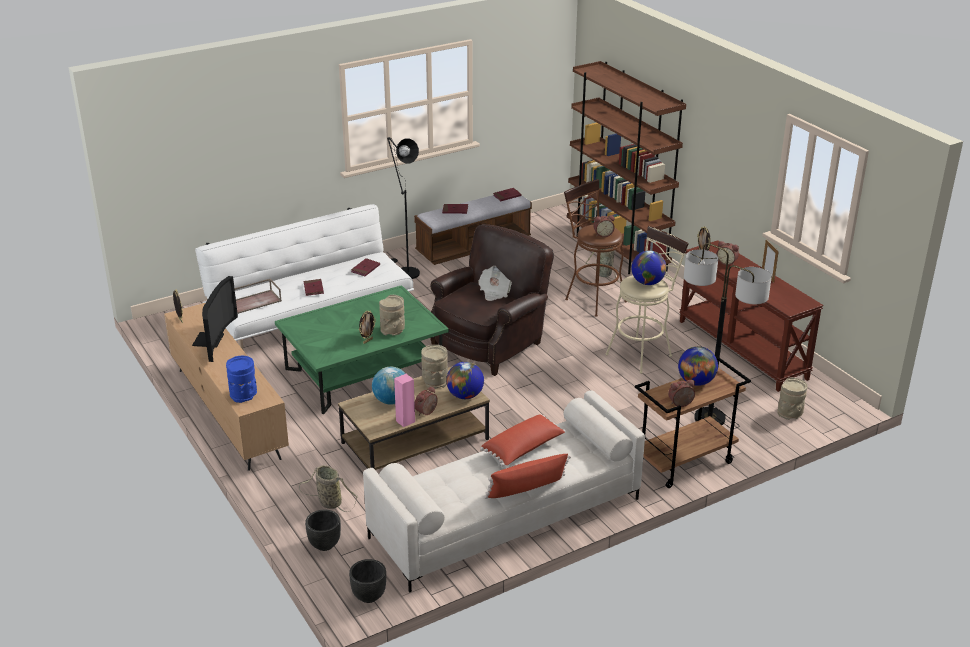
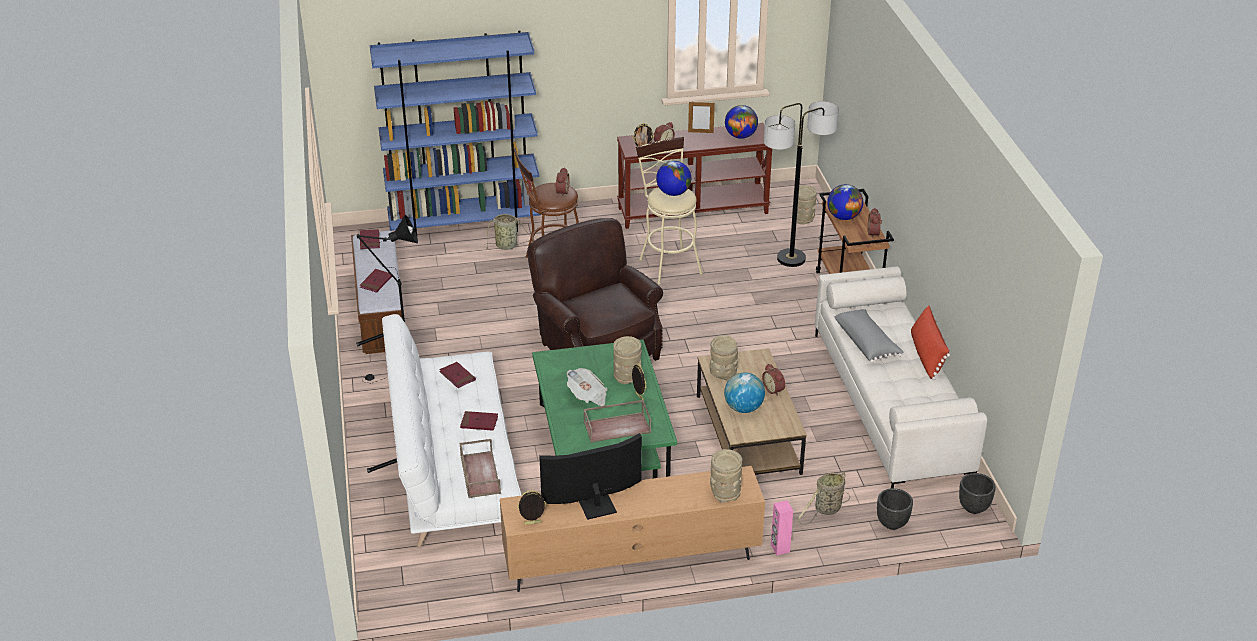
camera: 70 degrees left, 5 degrees up
television [192,276,238,362] -> television turned 45 degrees counterclockwise [539,433,642,520]
blue vase [226,356,257,403] -> beige vase [710,449,742,503]
pink speaker [394,374,415,427] -> pink speaker moved to [771,500,793,555]
globe [446,362,484,399] -> globe moved to [725,105,758,139]
newspaper [478,266,512,301] -> newspaper moved to [567,368,608,406]
red pillow [480,415,566,467] -> grey pillow [834,309,903,363]
brown bookcase [567,61,686,274] -> blue bookcase [370,30,541,239]
none -> brown tray [583,400,651,442]

